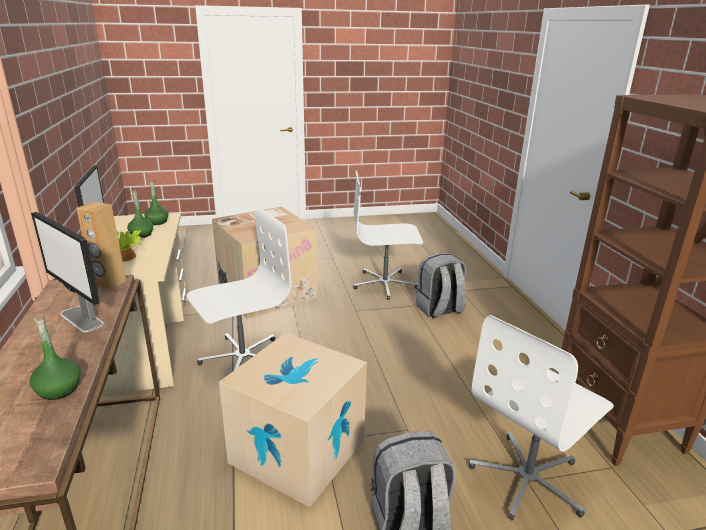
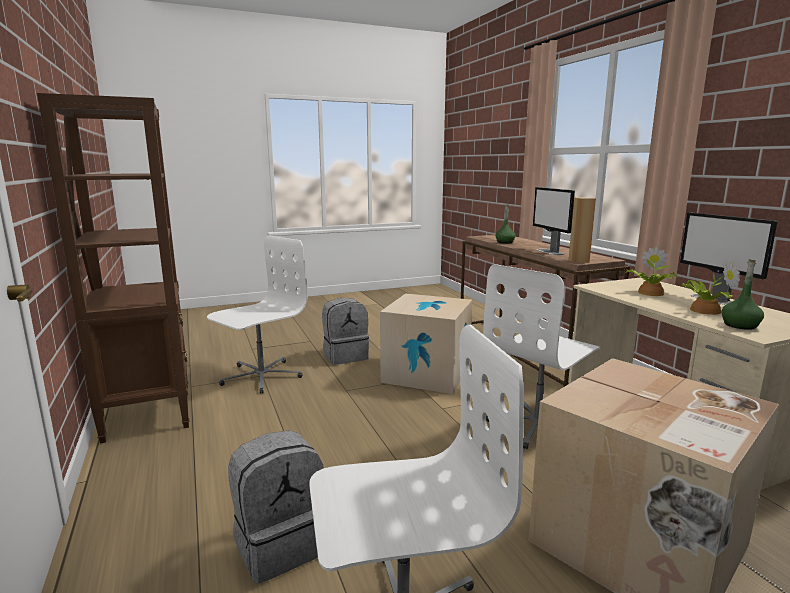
camera: 170 degrees right, 10 degrees down
monitor [31,212,104,332] -> monitor turned 135 degrees counterclockwise [533,187,575,255]
green bottle [127,190,153,238] -> potted plant [681,261,740,315]

